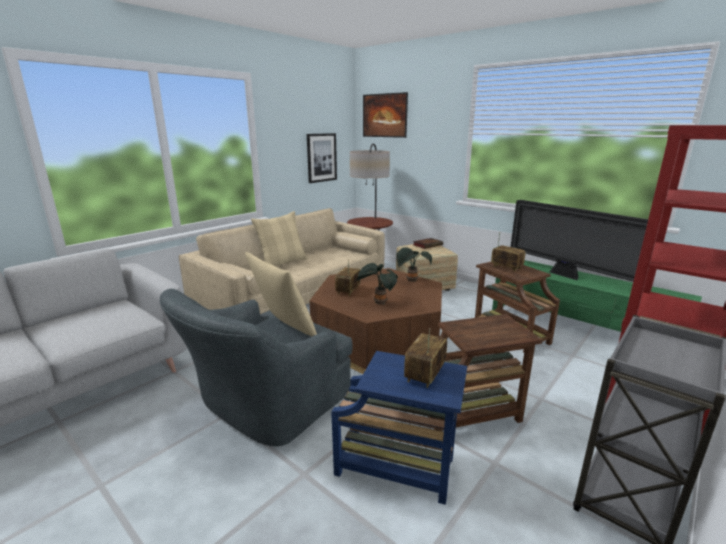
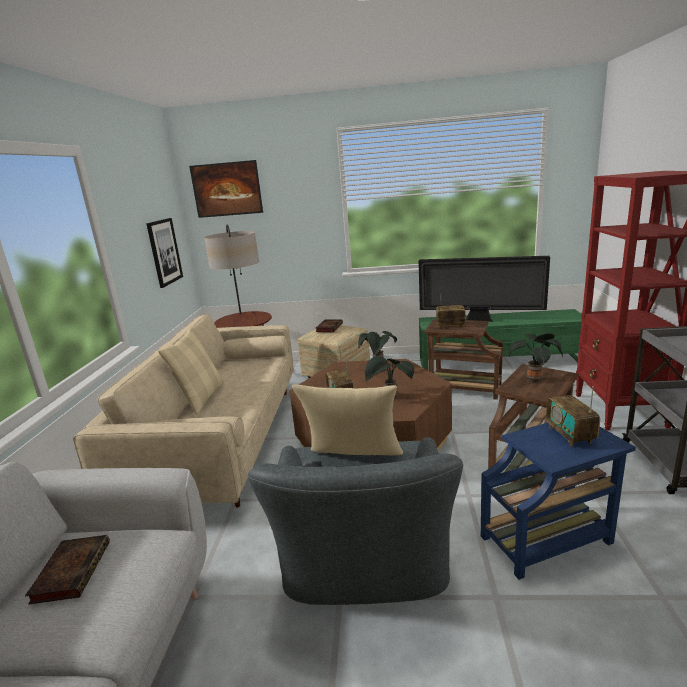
camera: 35 degrees left, 0 degrees up
none -> book [25,535,110,605]
none -> potted plant [509,333,563,382]

